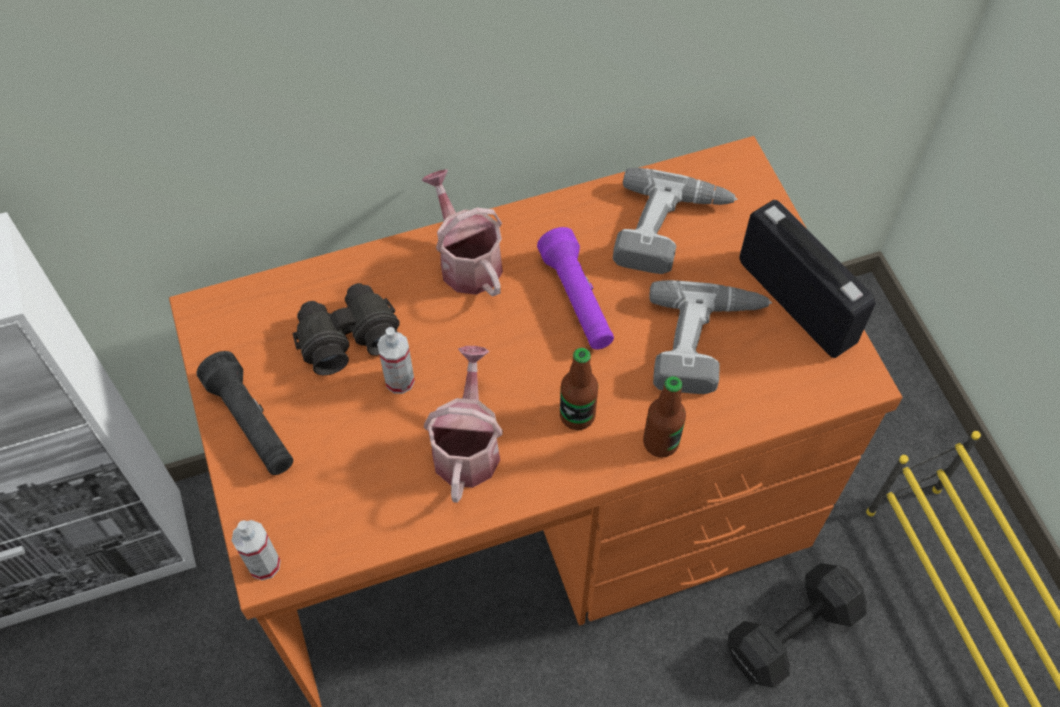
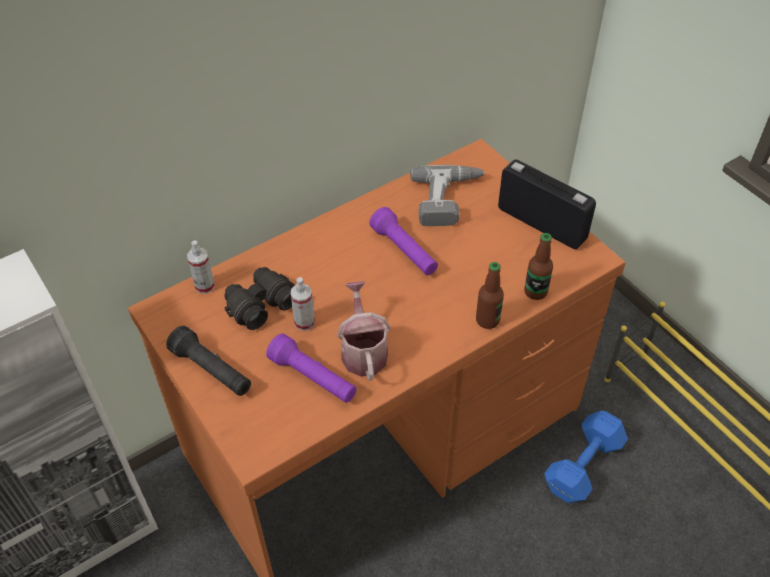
camera: 15 degrees left, 10 degrees down
spray bottle [232,520,281,580] -> spray bottle moved to [187,240,215,294]
watering can [421,169,503,297] -> none
bottle [560,348,598,430] -> bottle moved to [524,233,553,300]
power drill [649,280,772,394] -> none
black dumbbell [728,563,866,688] -> blue dumbbell [544,411,628,503]
none -> purple flashlight [266,333,357,403]

